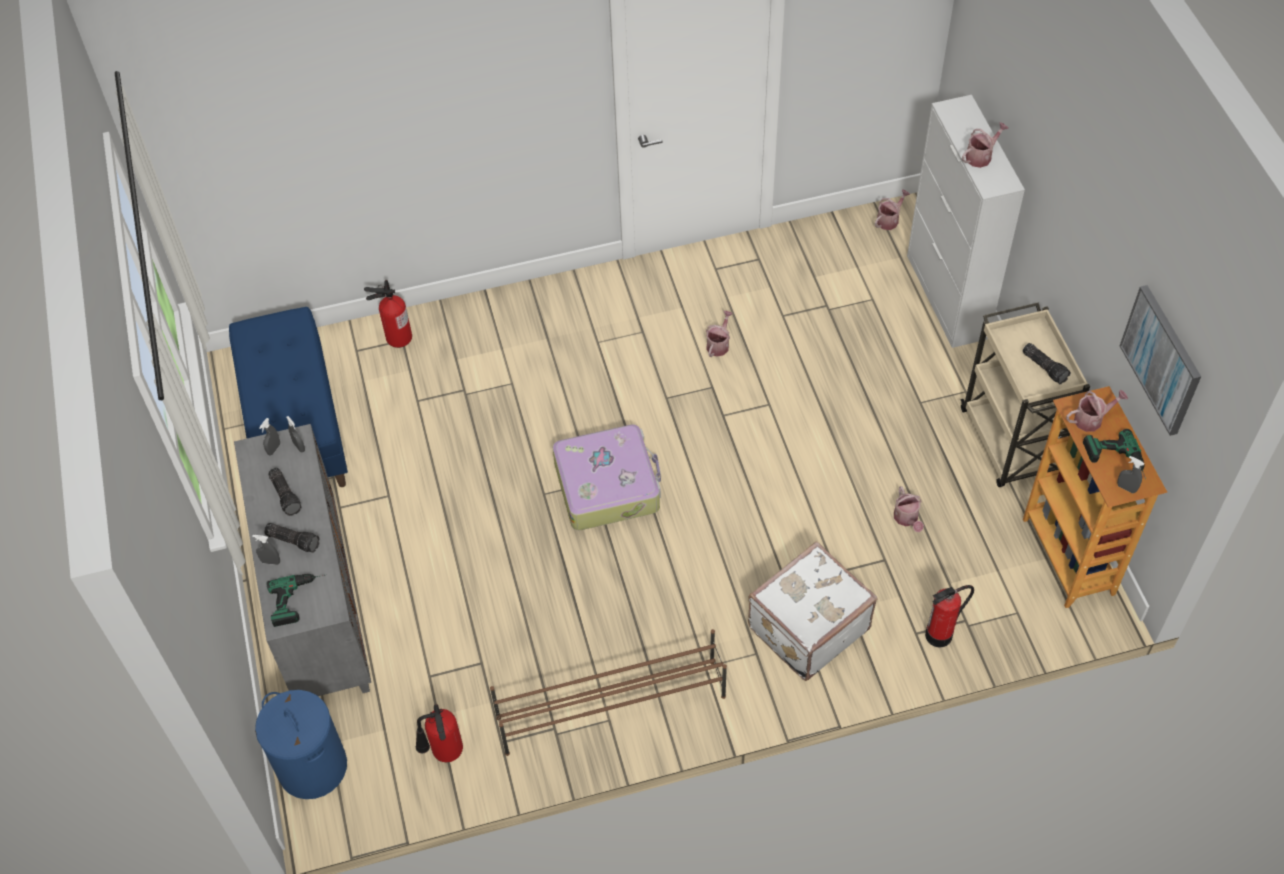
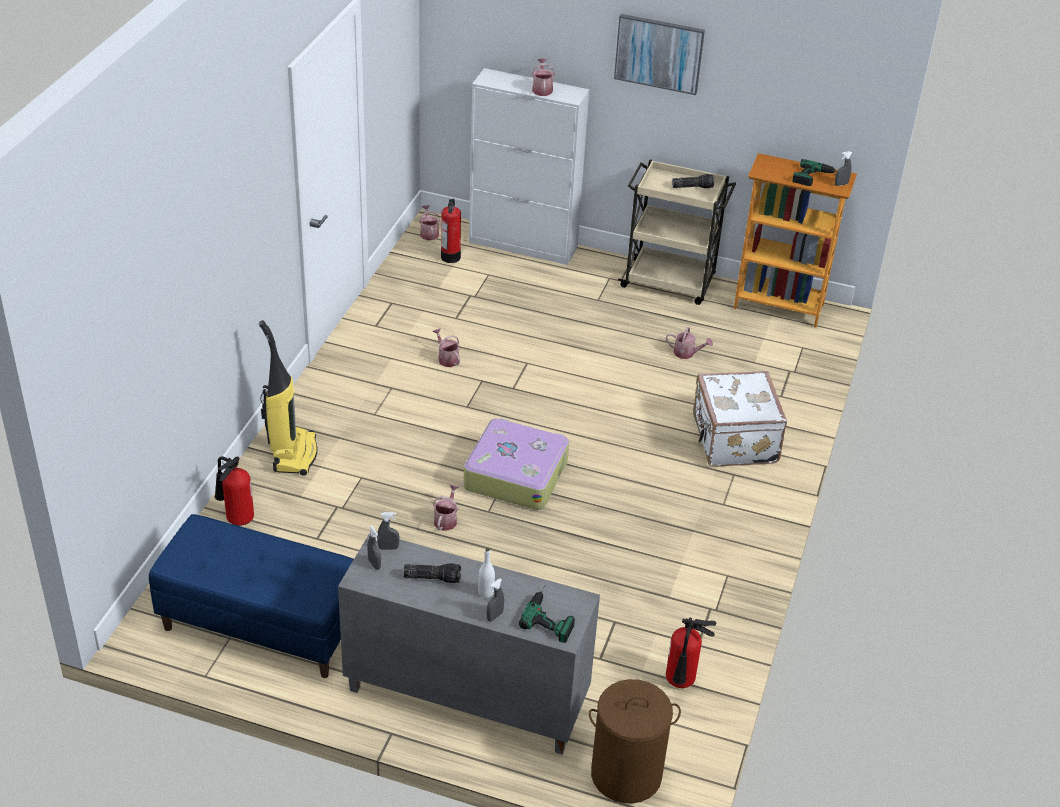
camera: 60 degrees left, 15 degrees down
blue laundry basket [255,690,347,799] -> brown laundry basket [589,679,681,804]
flashlight [264,523,320,553] -> white bottle [478,548,495,598]
brown shoe rack [490,629,727,756] -> none
fire extinguisher [925,585,974,647] -> fire extinguisher moved to [441,199,461,263]
watering can [1066,390,1128,432] -> watering can moved to [433,485,459,531]
picture [1120,285,1201,436] -> picture moved to [614,14,705,95]
none -> vacuum cleaner [259,320,317,476]

